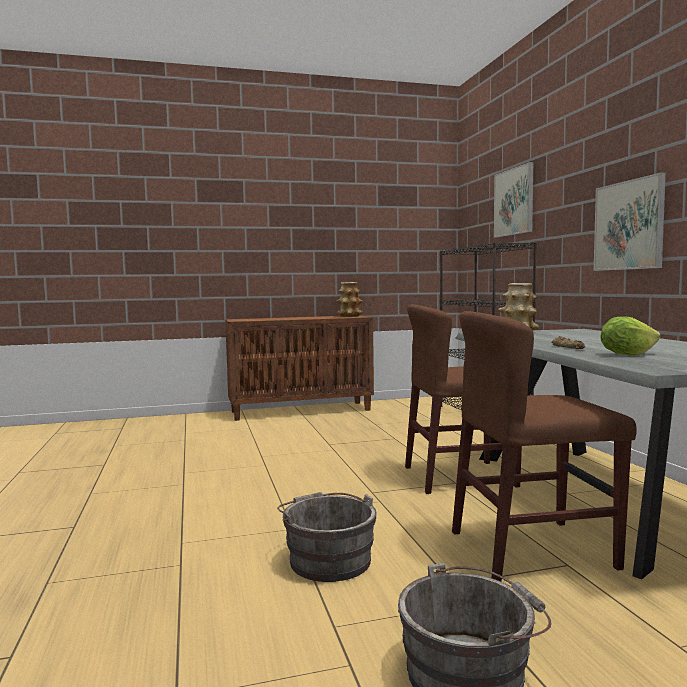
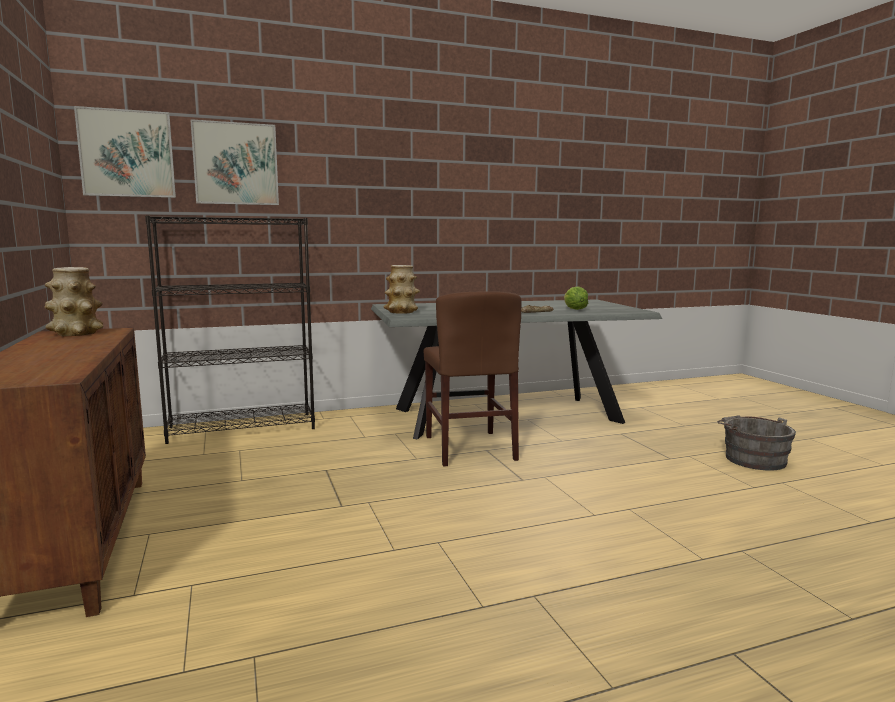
camera: 95 degrees left, 5 degrees up
grey bucket [277,492,377,582] -> none
brown chair [452,311,637,582] -> none
picture [594,172,666,271] -> picture moved to [74,106,176,198]

